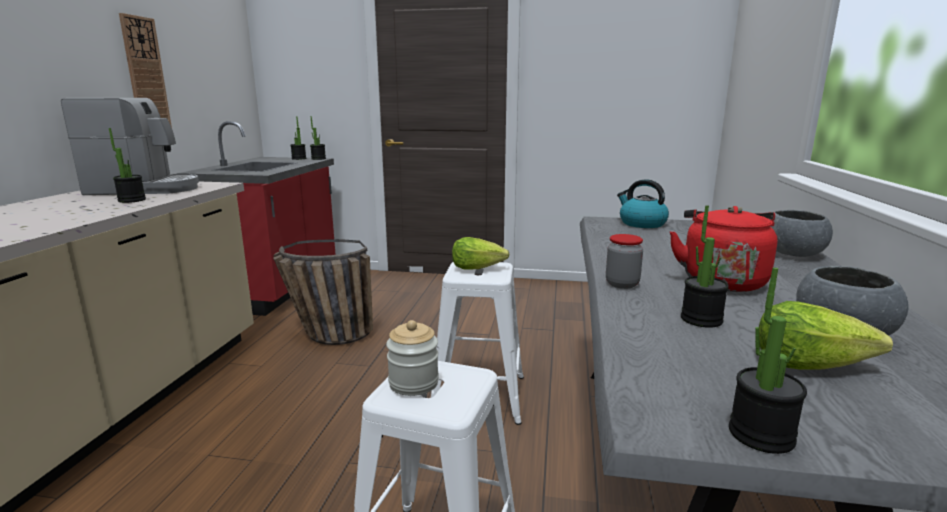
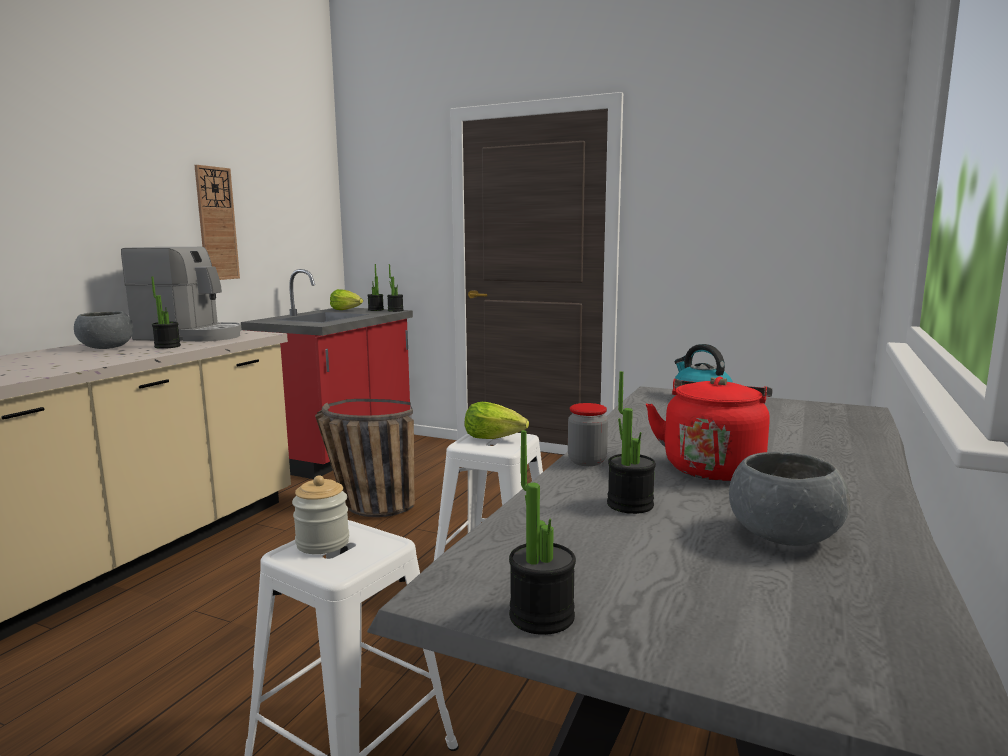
camera: 15 degrees right, 5 degrees down
lettuce [759,301,893,370] -> lettuce moved to [330,289,363,310]
grey bowl [770,210,833,257] -> grey bowl moved to [74,311,133,349]

